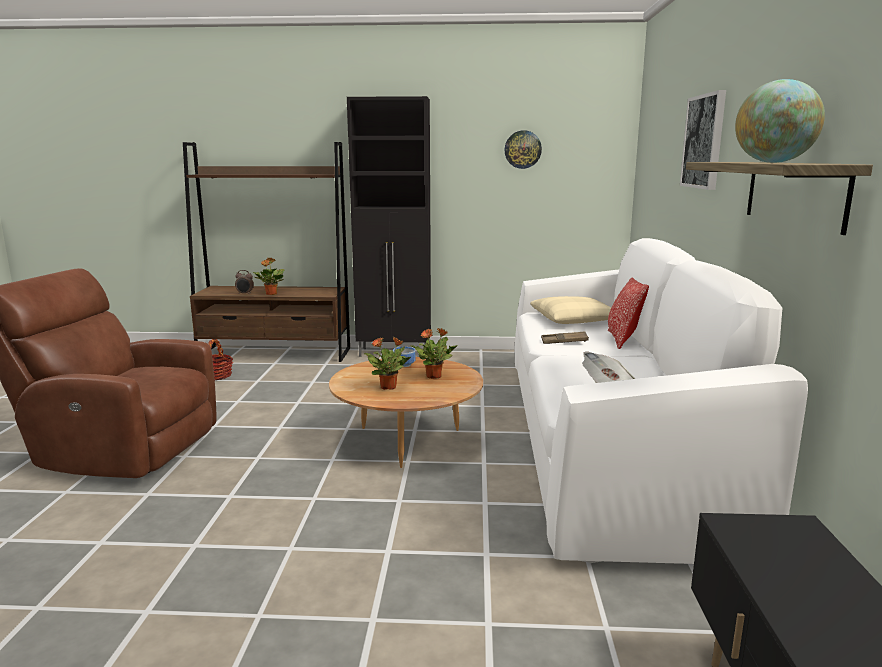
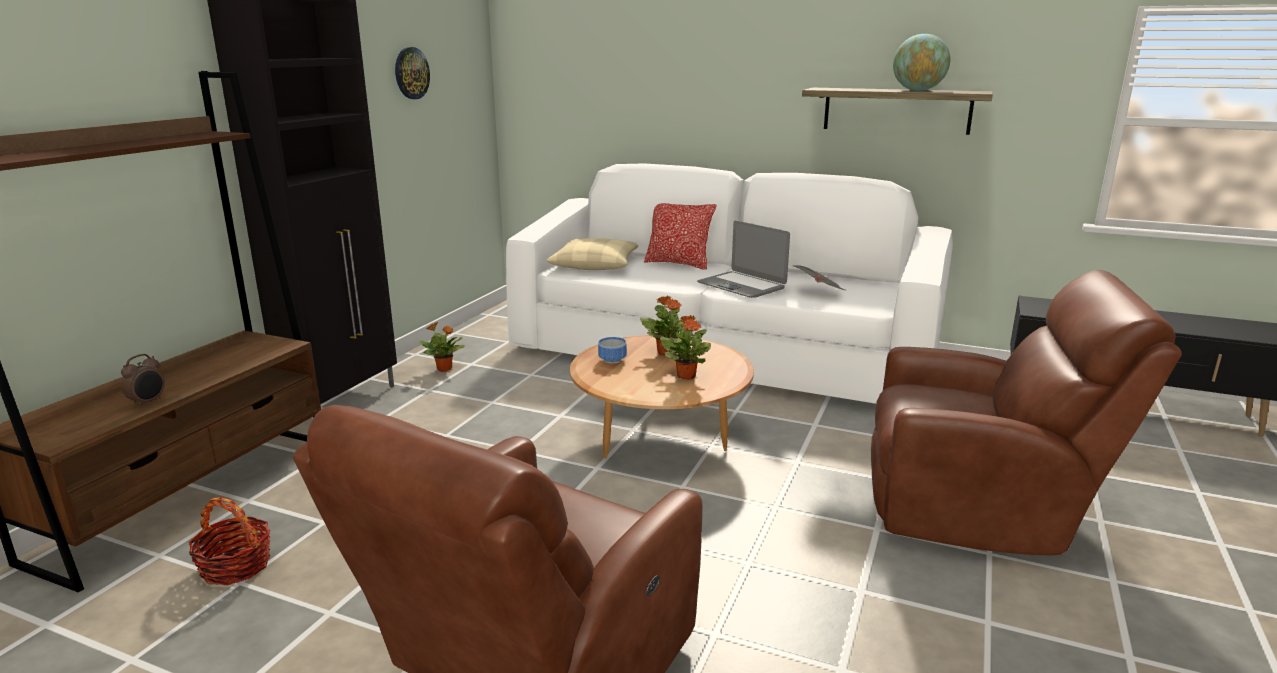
camera: 70 degrees left, 5 degrees up
potted plant [253,258,284,295] -> potted plant moved to [419,322,465,372]
brown tray [541,332,589,344] -> none
picture [680,90,726,190] -> none
none -> laptop [697,221,790,298]
none -> brown armchair [871,270,1182,555]

